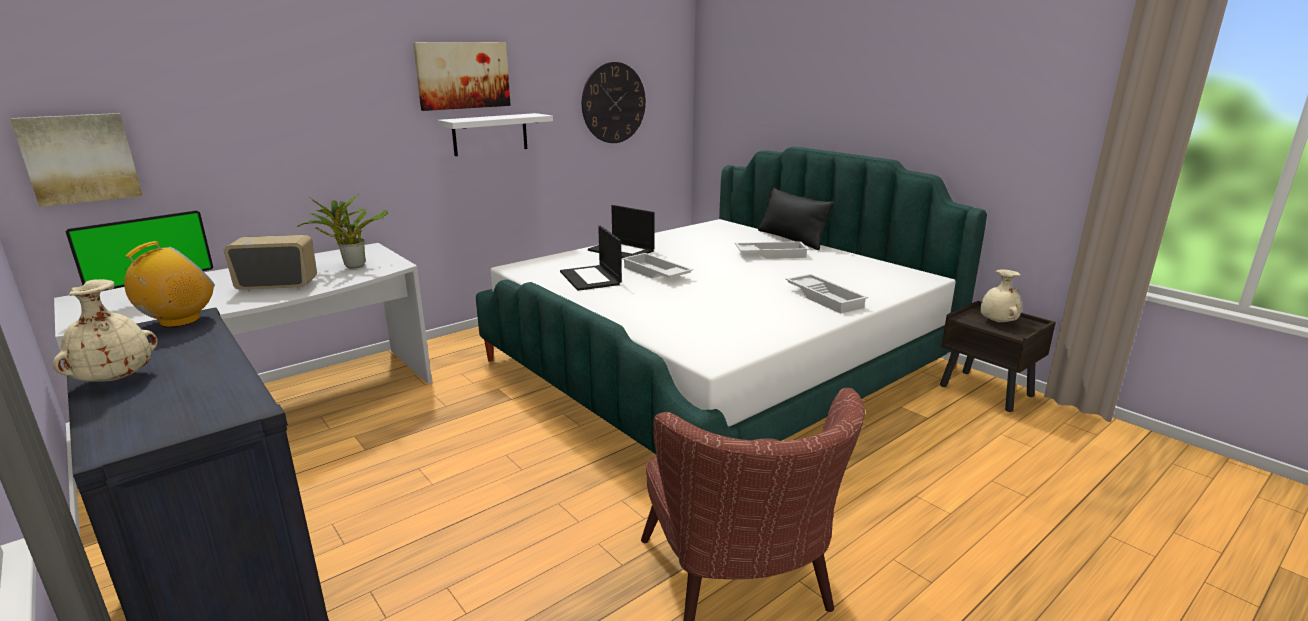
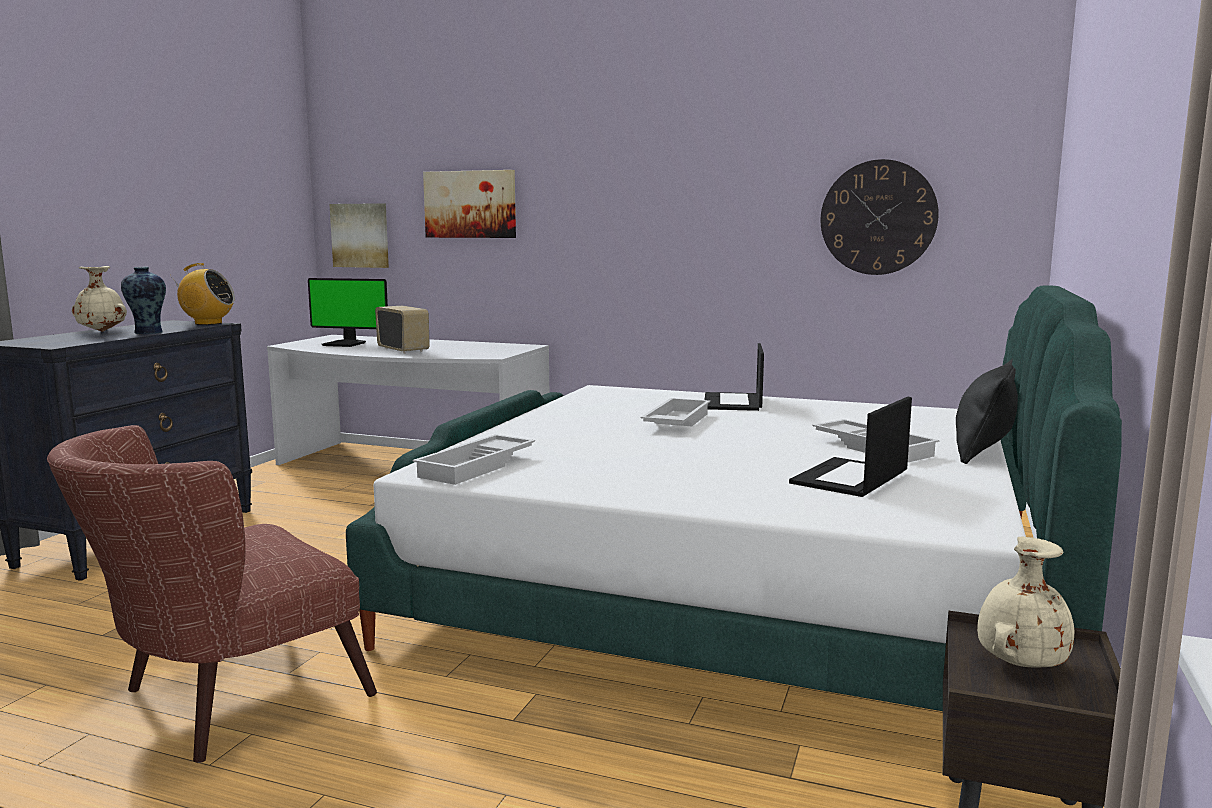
camera: 60 degrees right, 10 degrees down
potted plant [297,194,388,269] -> none
picture [413,42,511,111] -> picture moved to [423,170,516,238]
white shelf [438,113,553,156] -> none
laptop [560,226,622,291] -> laptop moved to [789,397,912,497]
white tray [785,274,868,314] -> white tray moved to [413,434,535,485]
none -> vase [121,266,166,334]

